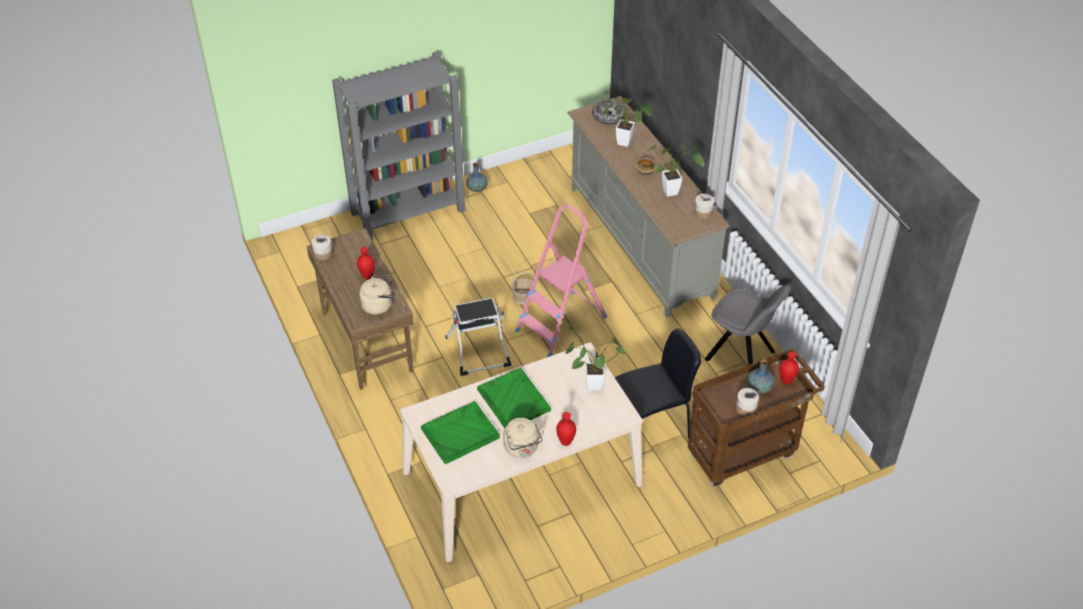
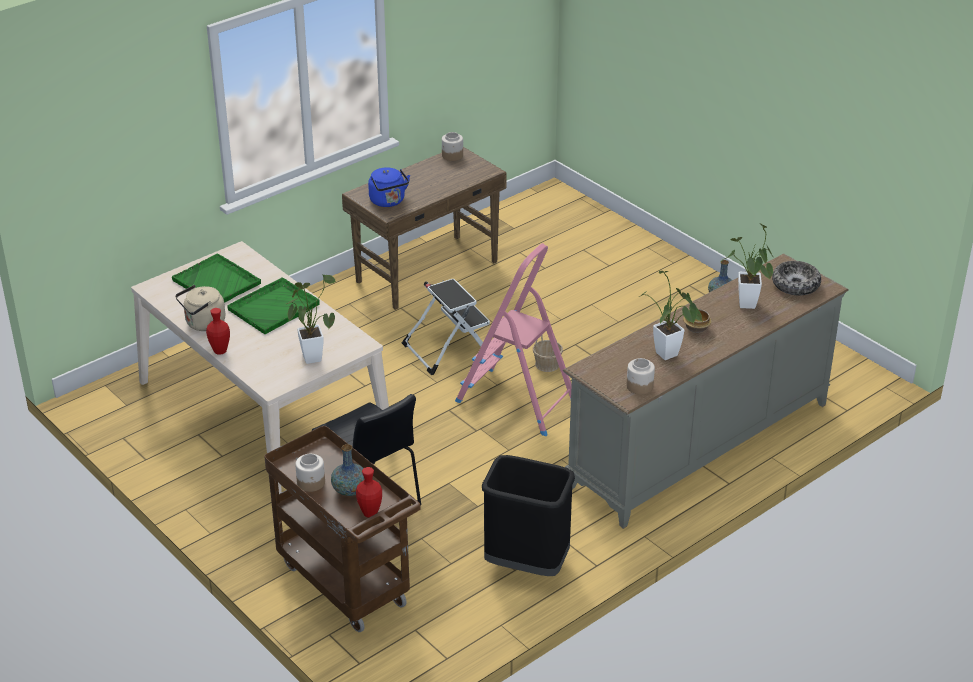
camera: 75 degrees right, 10 degrees down
grey bookcase [332,51,465,240] -> none
red vase [357,247,375,279] -> none
beige kettle [359,276,394,315] -> blue kettle [368,167,410,207]
grey chair [705,285,791,365] -> black trash can [482,455,575,576]

